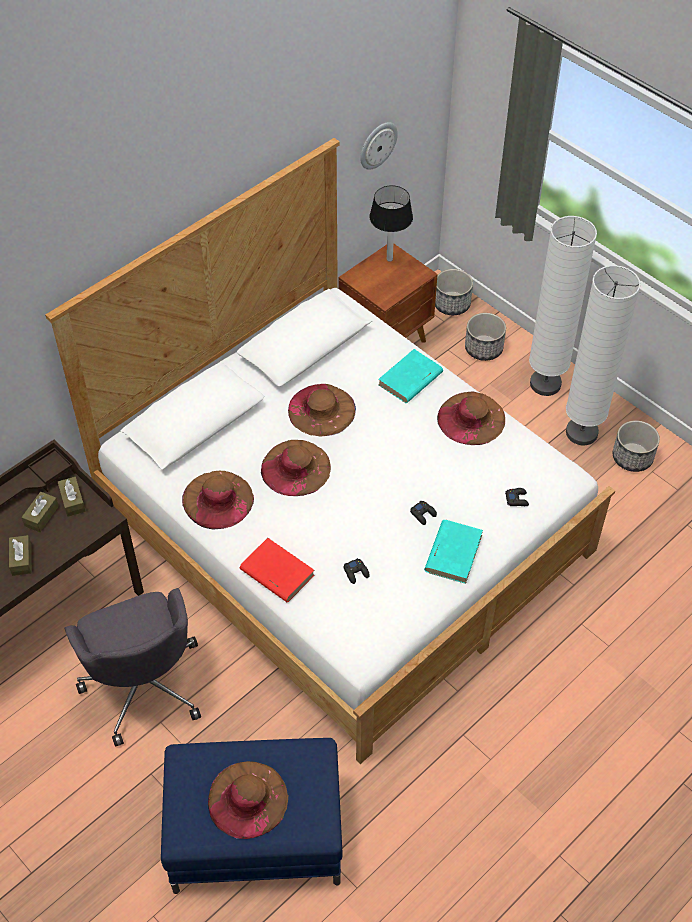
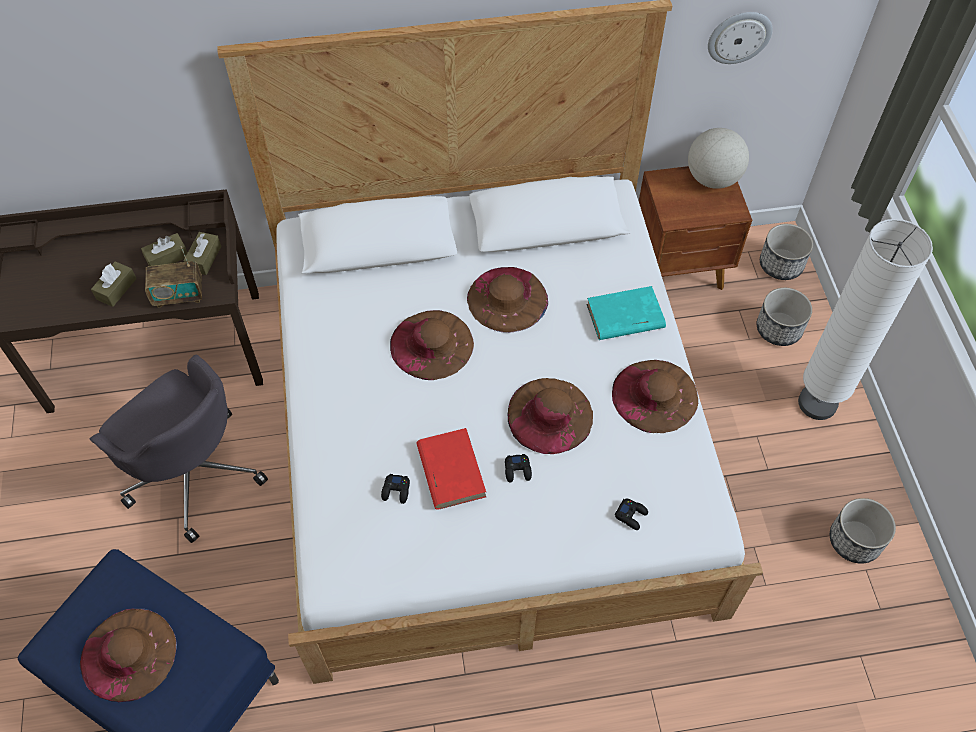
camera: 35 degrees right, 5 degrees up
grey office chair [65,588,201,747] -> grey office chair turned 60 degrees counterclockwise [90,355,268,543]
brown hat [182,471,254,529] -> brown hat moved to [507,378,593,454]
red book [240,538,315,602] -> red book moved to [416,428,486,509]
table lamp [369,185,413,262] -> globe [688,128,749,189]
turquoise book [424,520,483,584] -> none
white floor lamp [566,265,641,445] -> none
none -> radio [145,246,202,308]

